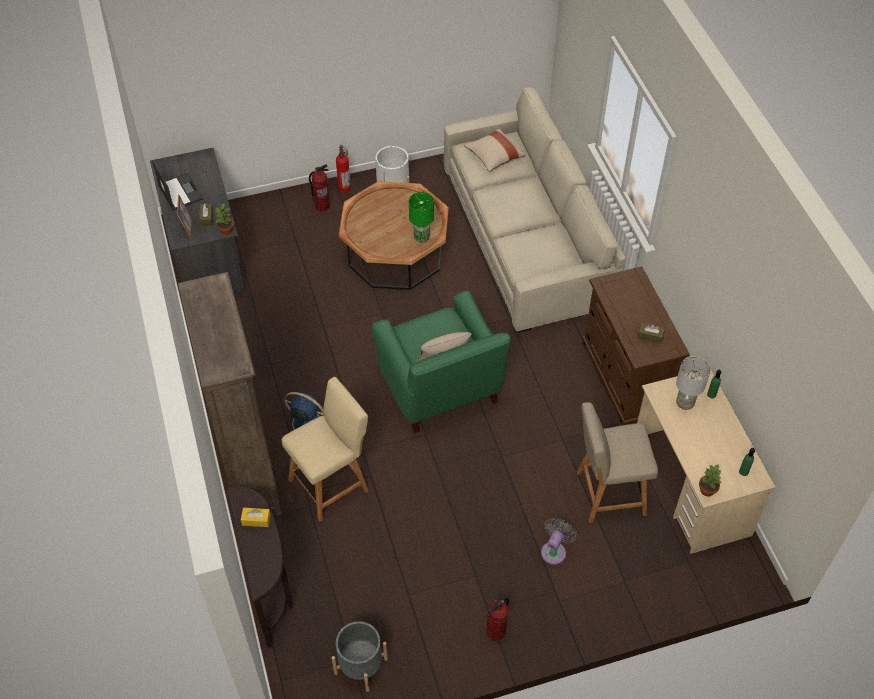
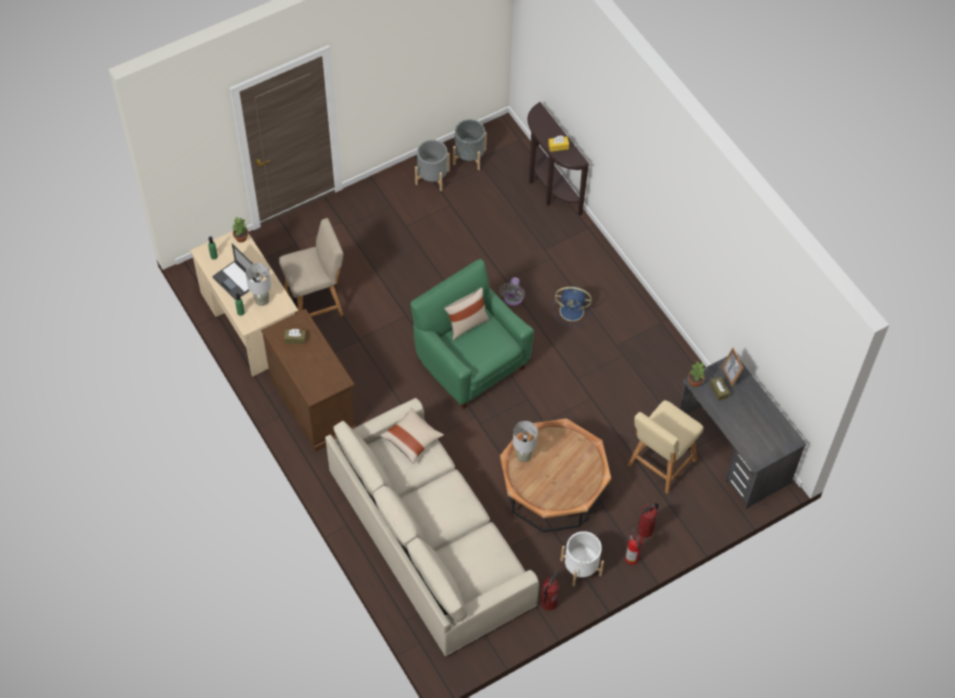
camera: 165 degrees right, 5 degrees up
laptop [152,161,203,211] -> laptop moved to [212,244,258,300]
brown bookcase [178,272,282,516] -> none
beige chair [281,377,369,521] -> beige chair moved to [628,400,704,494]
green table lamp [409,192,434,242] -> grey table lamp [513,421,538,462]
beige pillow [464,128,526,172] -> beige pillow moved to [380,408,444,464]
fire extinguisher [486,598,509,641] -> fire extinguisher moved to [541,572,559,611]
grey fan [541,518,577,565] -> grey fan moved to [499,277,525,306]
none -> grey planter [415,140,450,191]

